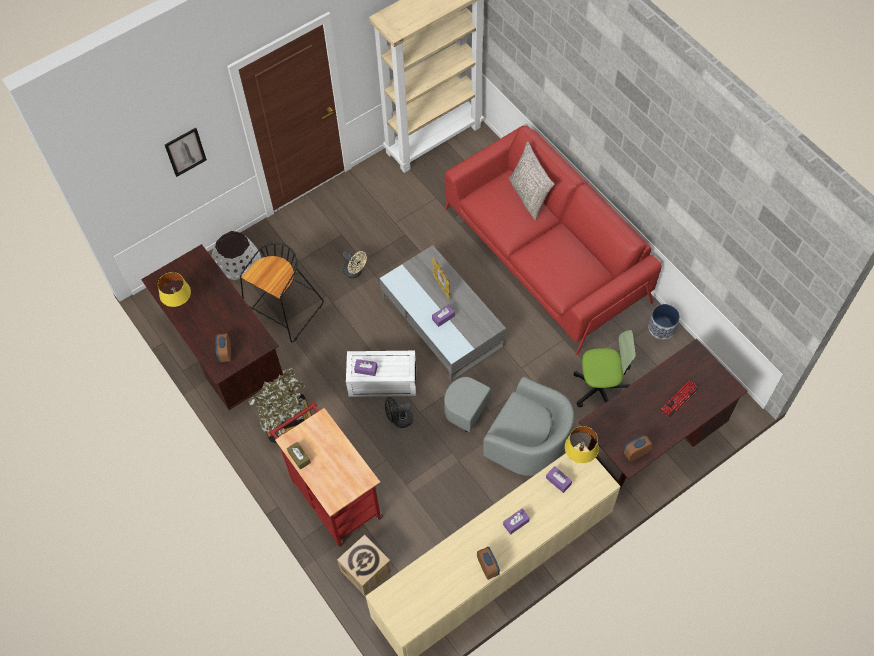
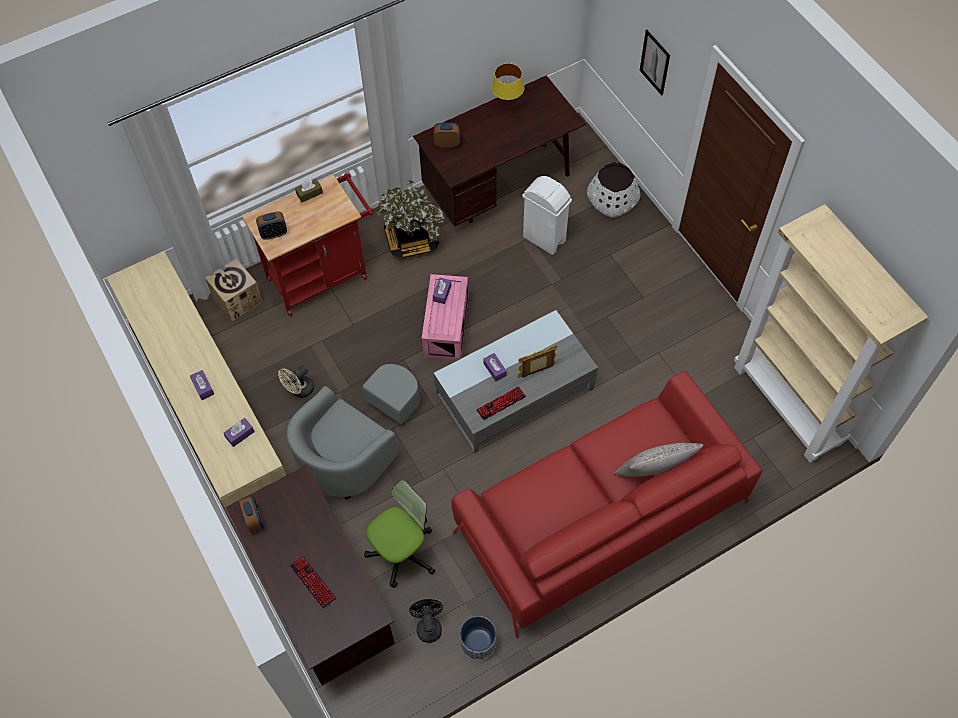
camera: 95 degrees right, 0 degrees up
black stool [240,243,324,343] -> white trash can [522,176,572,255]
beige fan [342,251,367,279] -> beige fan moved to [278,365,314,398]
white storage box [346,351,416,397] -> pink storage box [422,274,468,360]
black fan [385,397,413,428] -> black fan moved to [409,599,443,643]
alarm clock [477,547,500,580] -> alarm clock moved to [256,211,287,240]
yellow table lamp [565,426,599,463] -> none
office chair [574,330,636,407] -> office chair turned 135 degrees counterclockwise [364,480,435,588]
none -> keyboard [476,386,526,420]

